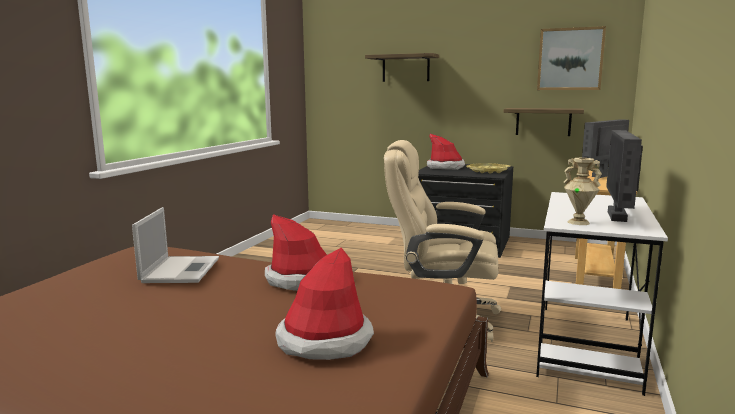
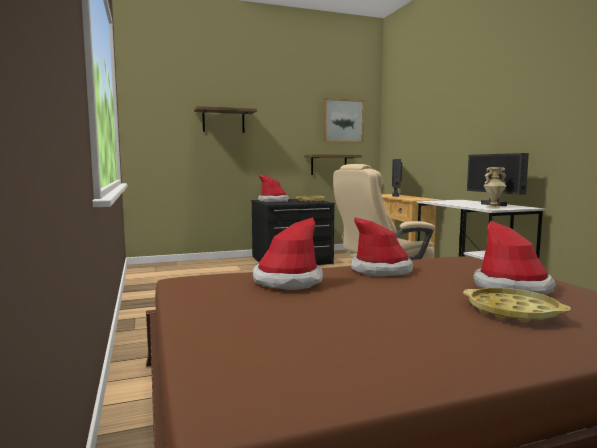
camera: 40 degrees left, 5 degrees down
laptop [132,207,219,283] -> hat [253,217,323,290]
none -> yellow tray [463,288,571,323]

